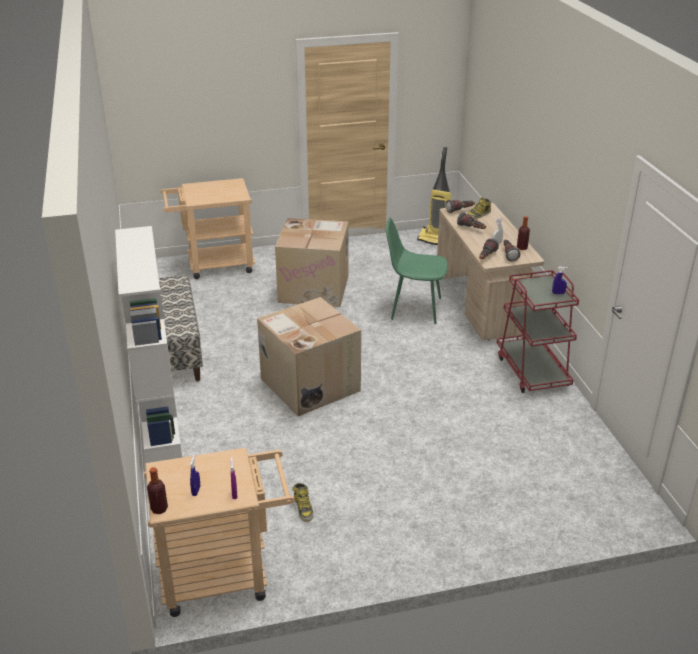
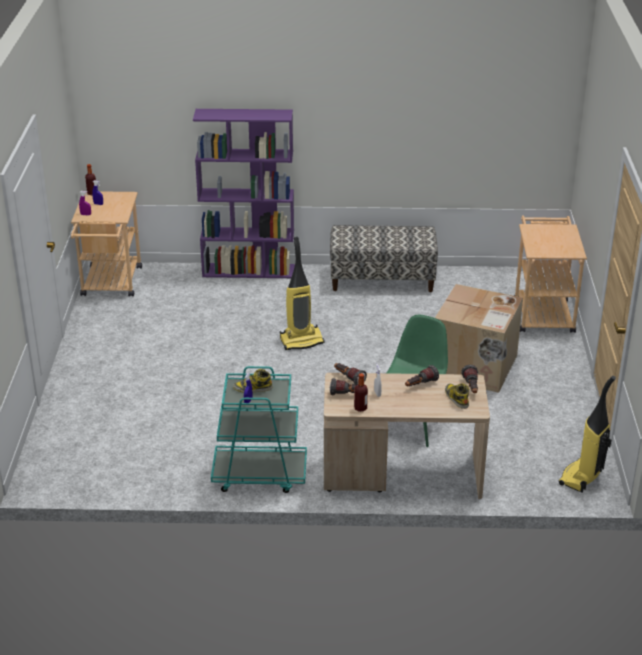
camera: 105 degrees right, 0 degrees up
white bookcase [115,226,182,463] -> purple bookcase [193,109,295,278]
cardboard box [257,297,361,416] -> vacuum cleaner [280,237,325,350]
boot [293,483,313,522] -> boot moved to [233,369,273,392]
red cart [497,270,579,393] -> turquoise cart [211,366,307,493]

